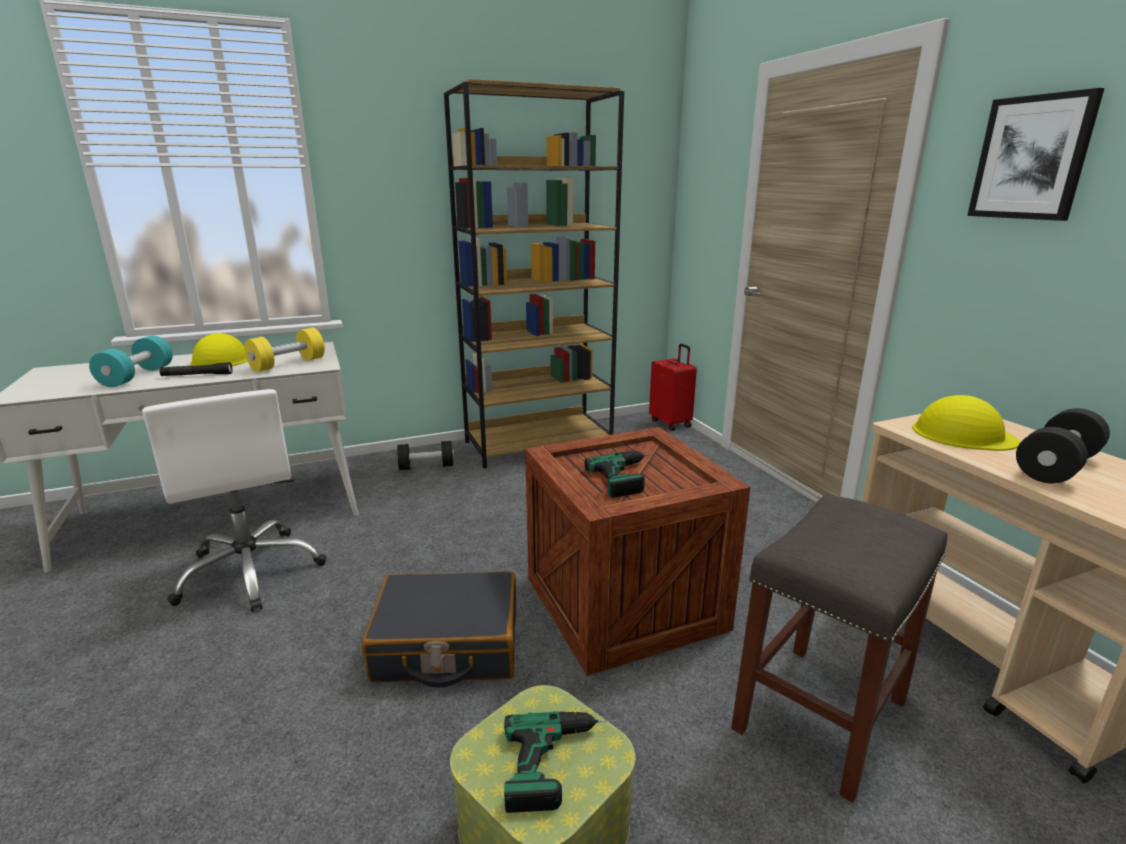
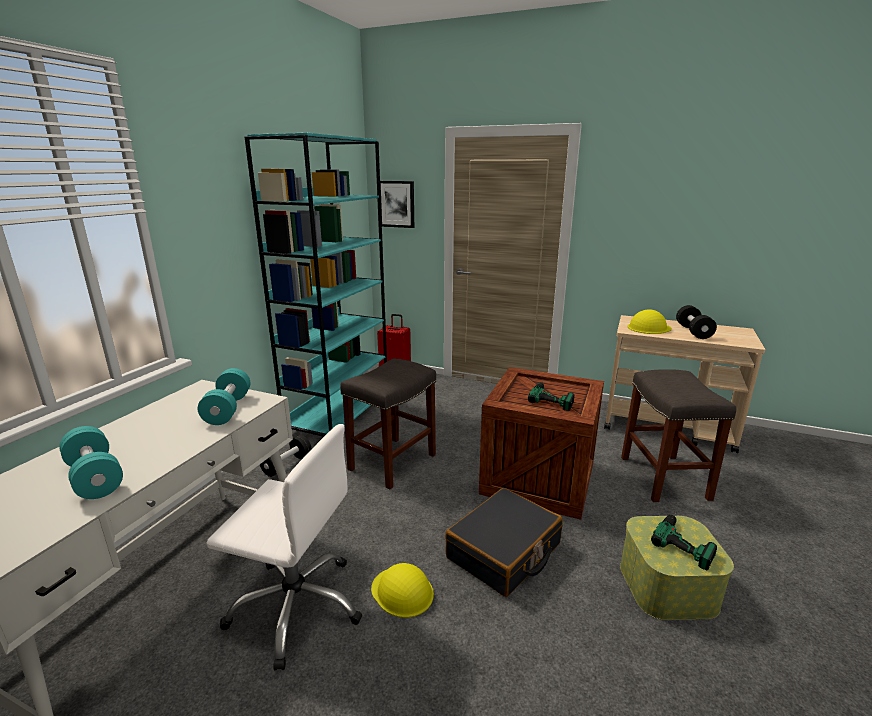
camera: 45 degrees left, 0 degrees up
black flashlight [160,362,233,376] -> none
yellow hard hat [190,333,247,366] -> yellow hard hat moved to [371,563,434,618]
yellow dumbbell [244,328,325,372] -> turquoise dumbbell [198,368,250,425]
brown bookcase [444,79,624,469] -> turquoise bookcase [245,133,387,437]
picture [967,88,1105,221] -> picture moved to [380,181,414,228]
none -> grey stool [340,359,436,489]

